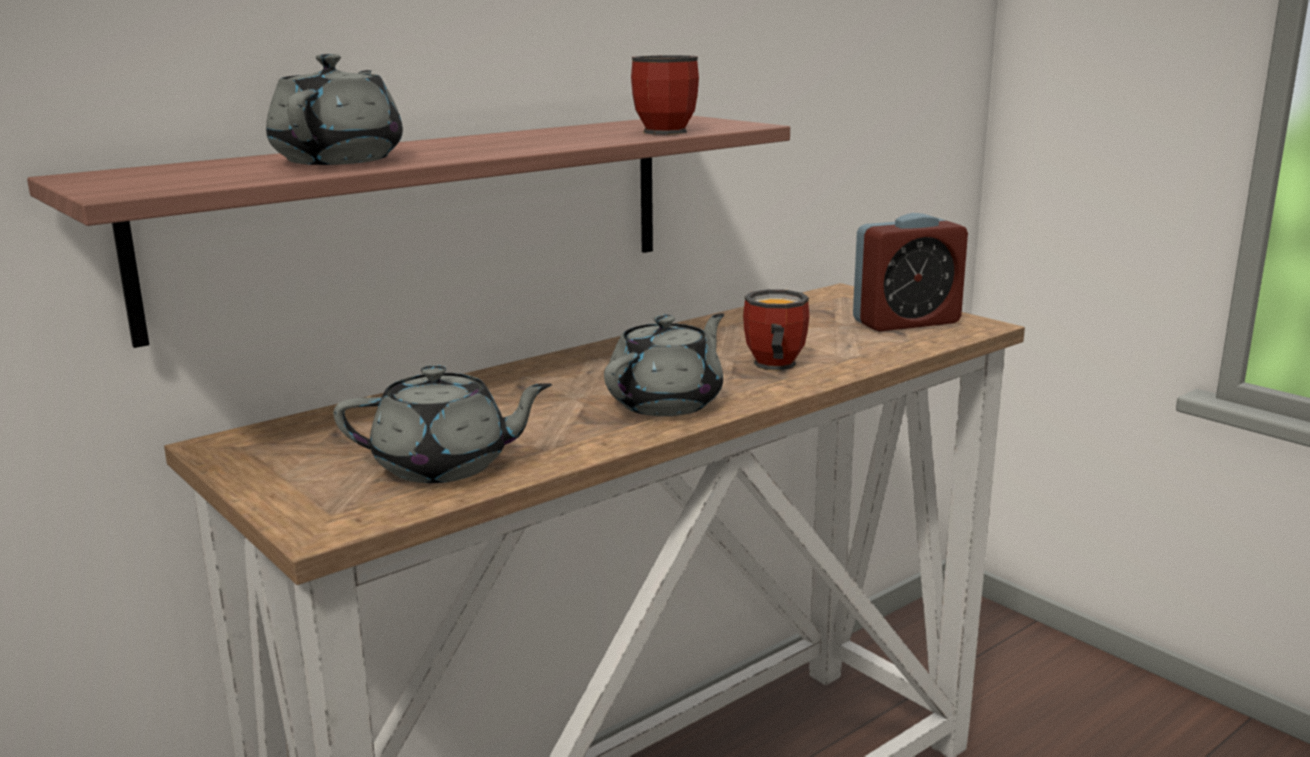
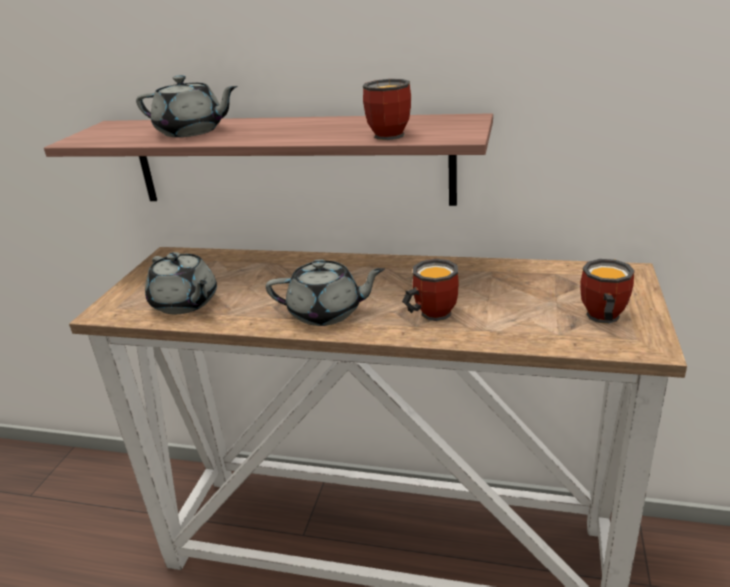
camera: 55 degrees right, 10 degrees up
grey teapot [266,54,403,165] -> grey teapot turned 45 degrees clockwise [136,75,238,137]
alarm clock [853,213,968,332] -> mug [581,259,635,324]

